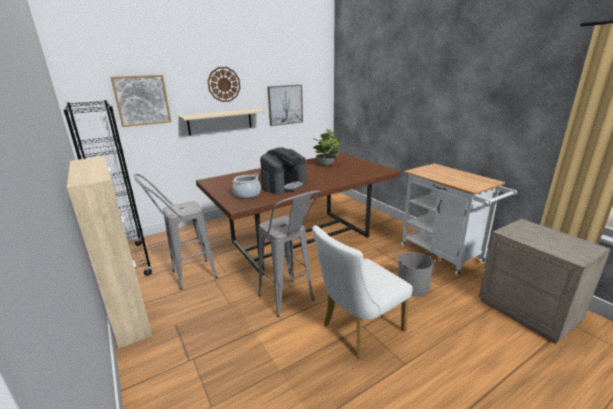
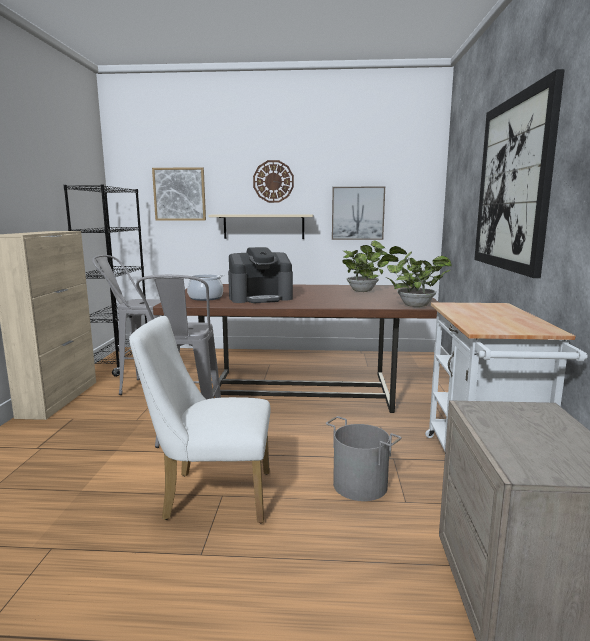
camera: 35 degrees right, 10 degrees down
none -> potted plant [381,246,452,307]
none -> picture [474,69,565,278]

